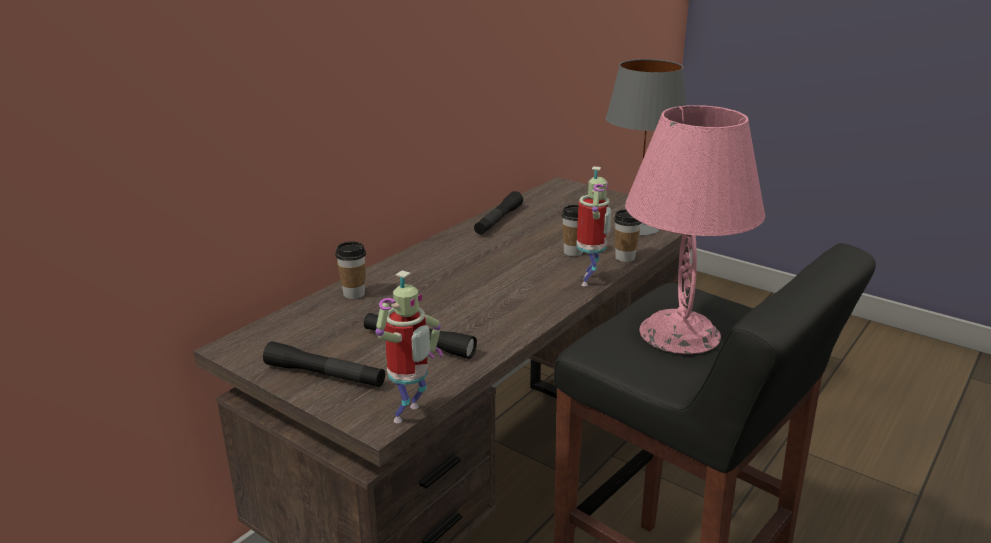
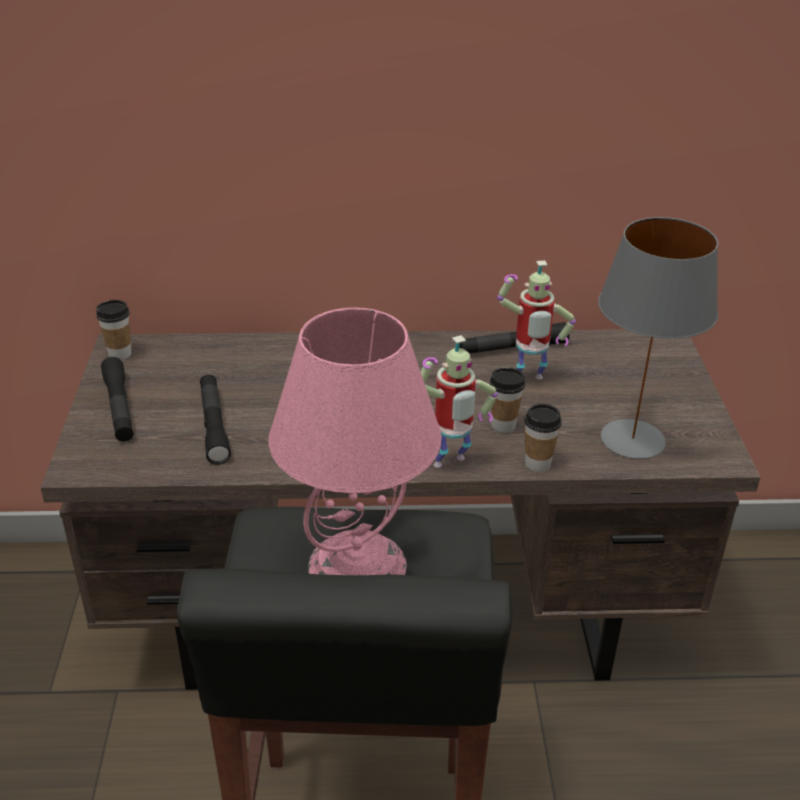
camera: 50 degrees right, 10 degrees up
cup [335,242,366,299] -> cup moved to [96,300,131,360]
toy robot [375,271,442,423] -> toy robot moved to [497,261,576,379]

